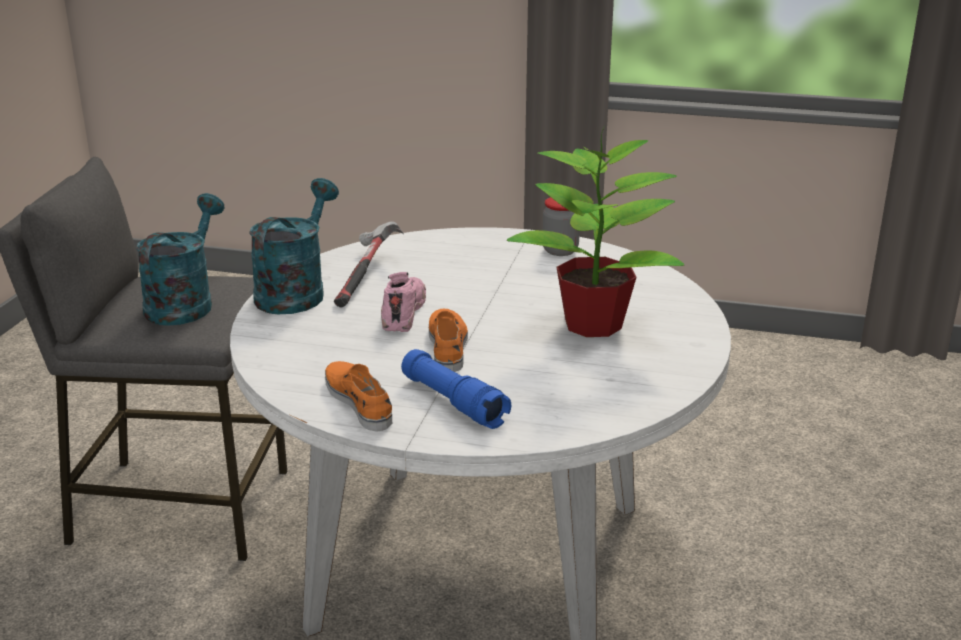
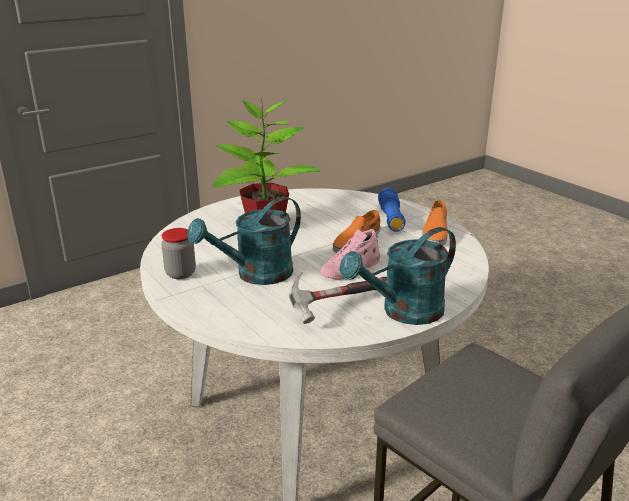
camera: 140 degrees left, 0 degrees up
turquoise watering can [136,193,225,326] -> turquoise watering can moved to [187,197,301,285]

